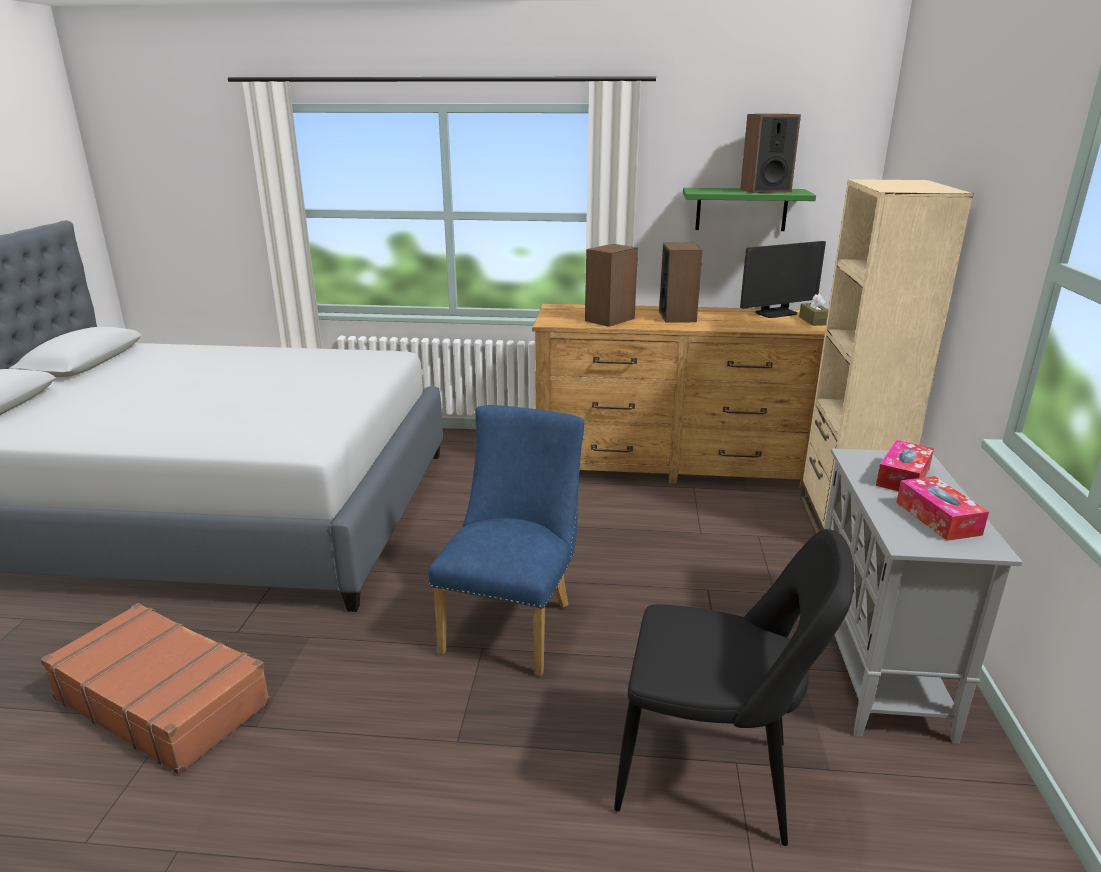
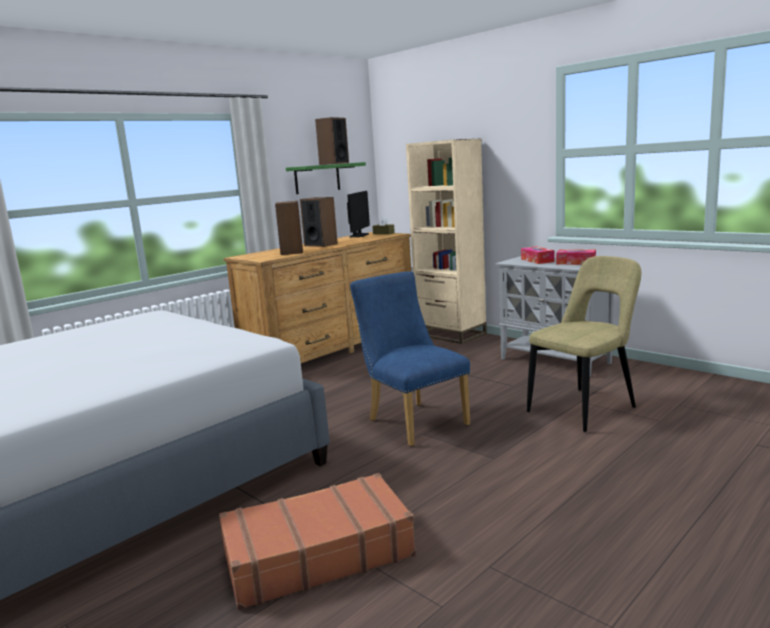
camera: 50 degrees left, 10 degrees down
black chair [614,529,855,846] -> beige chair [527,256,641,432]

